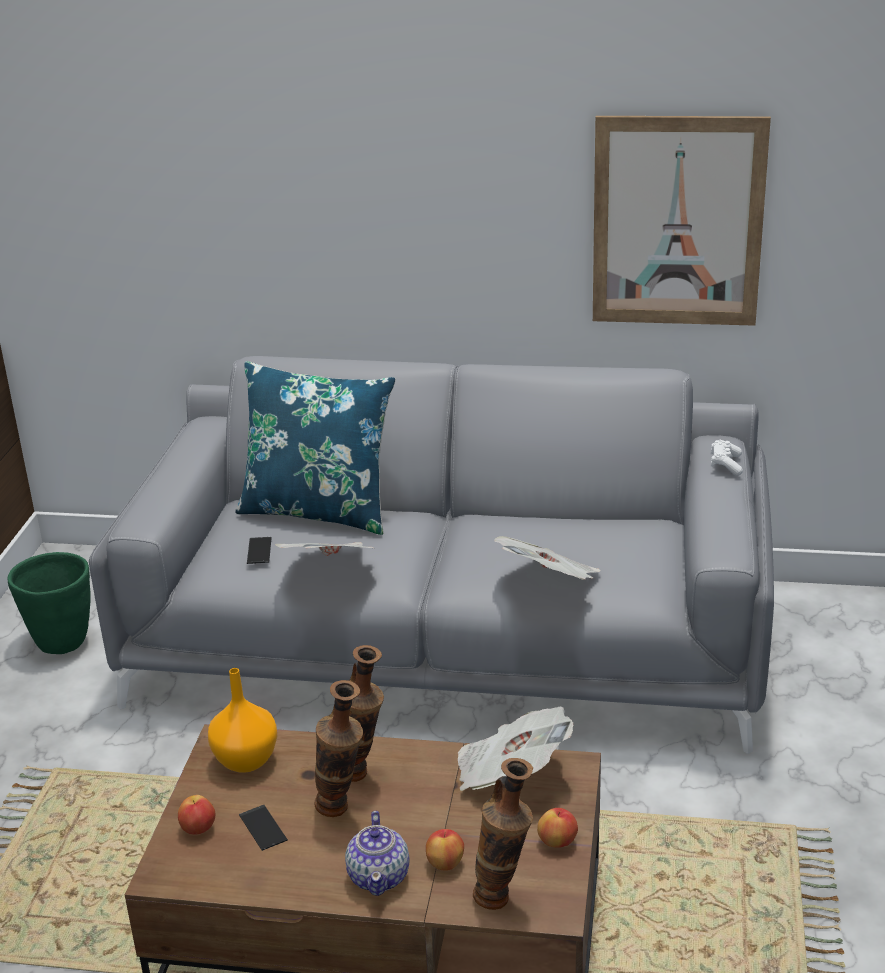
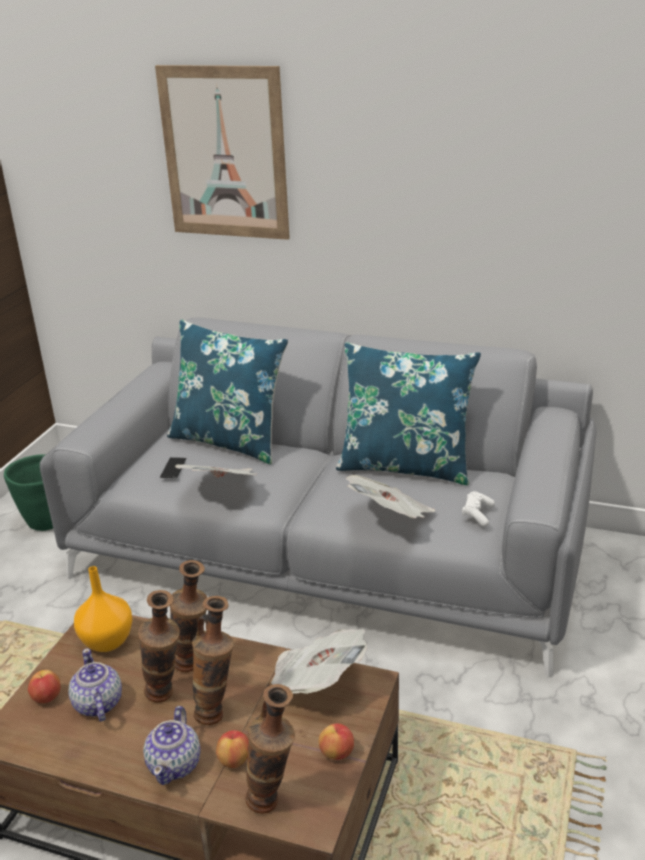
camera: 10 degrees right, 0 degrees up
phone [239,805,288,851] -> teapot [68,648,122,722]
picture [593,116,771,326] -> picture moved to [155,65,290,240]
white game controller [711,440,743,476] -> white game controller moved to [462,491,495,527]
none -> vase [192,596,234,725]
none -> blue pillow [336,342,481,485]

